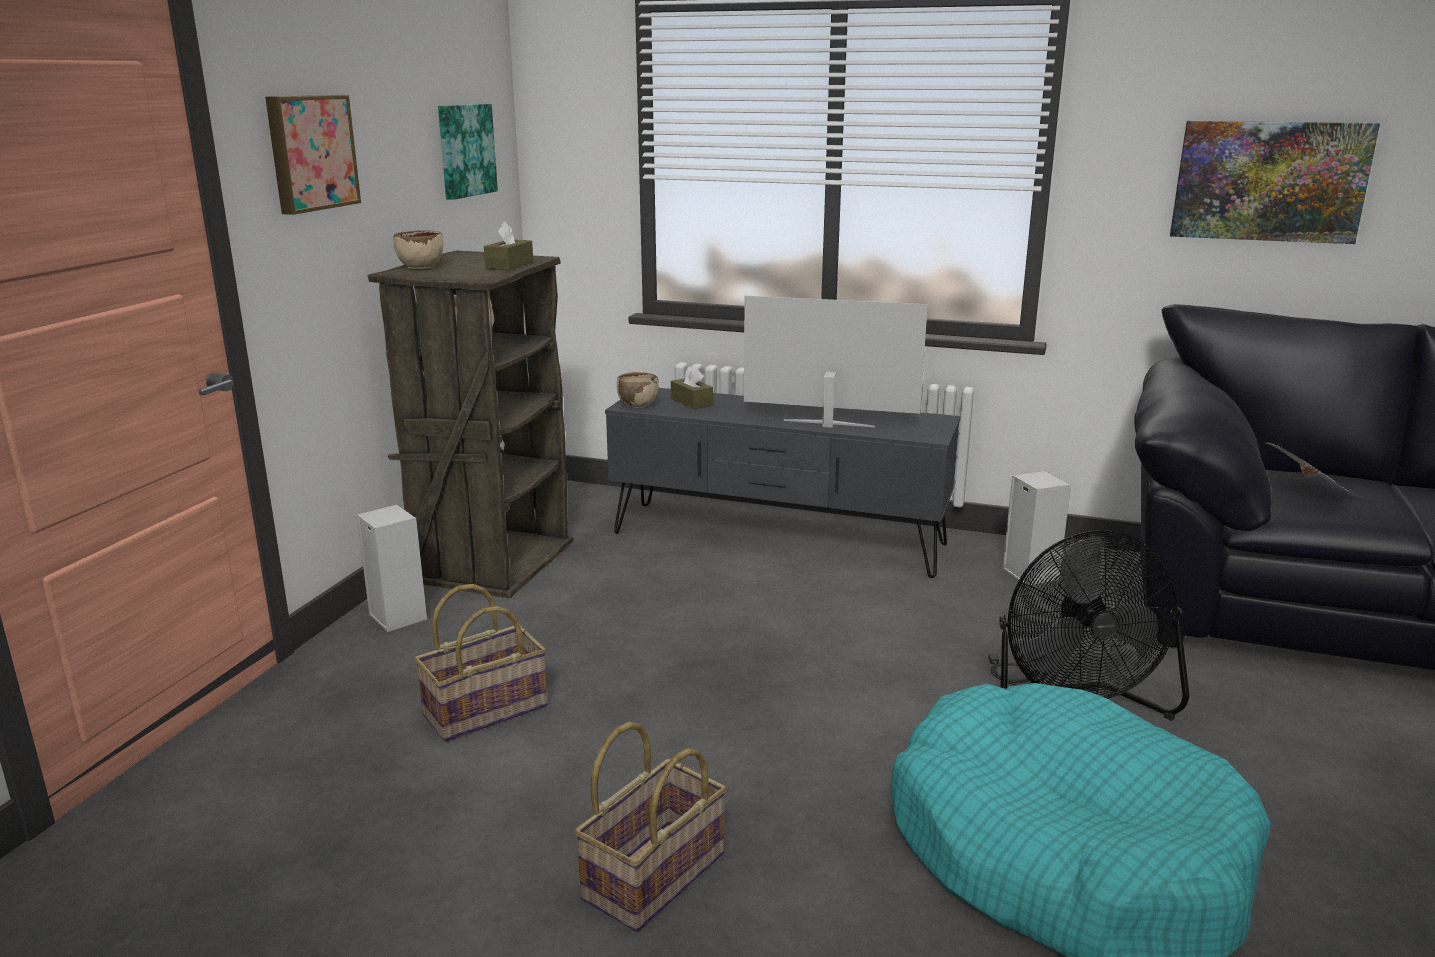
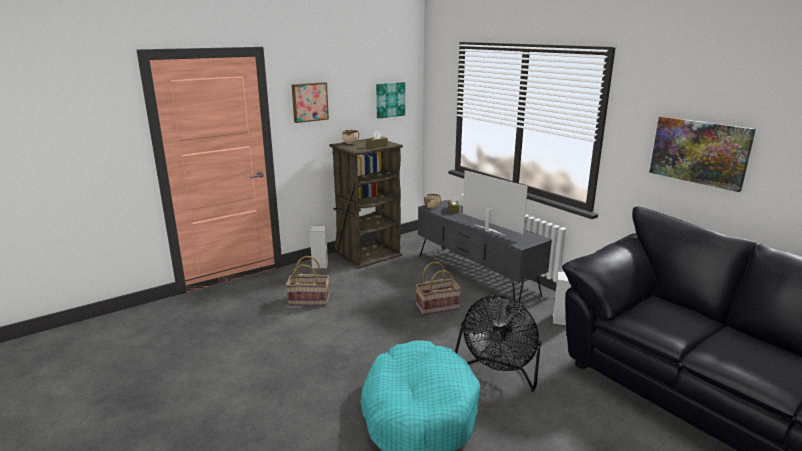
camera: 35 degrees right, 0 degrees up
basket [574,722,727,932] -> basket moved to [416,262,461,315]
newspaper [1263,442,1362,497] -> none

